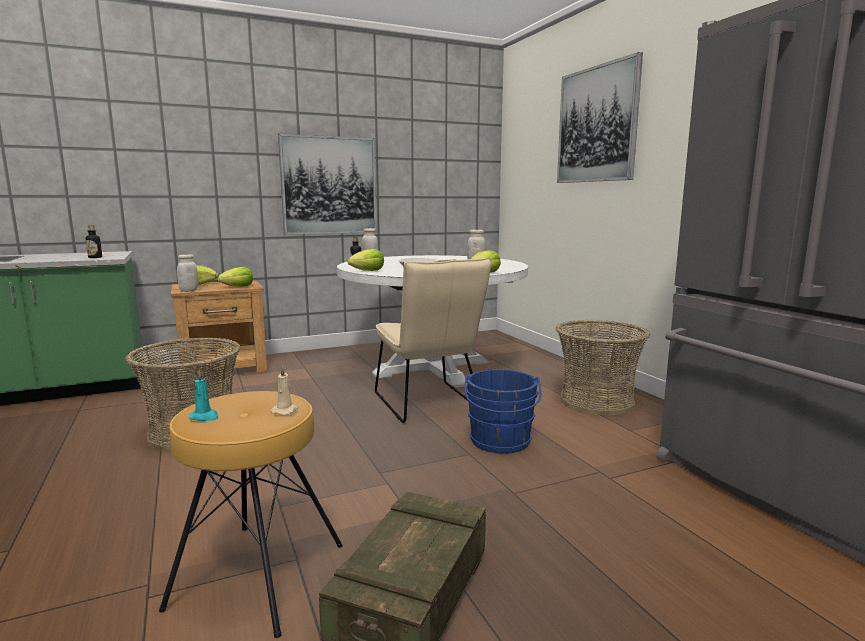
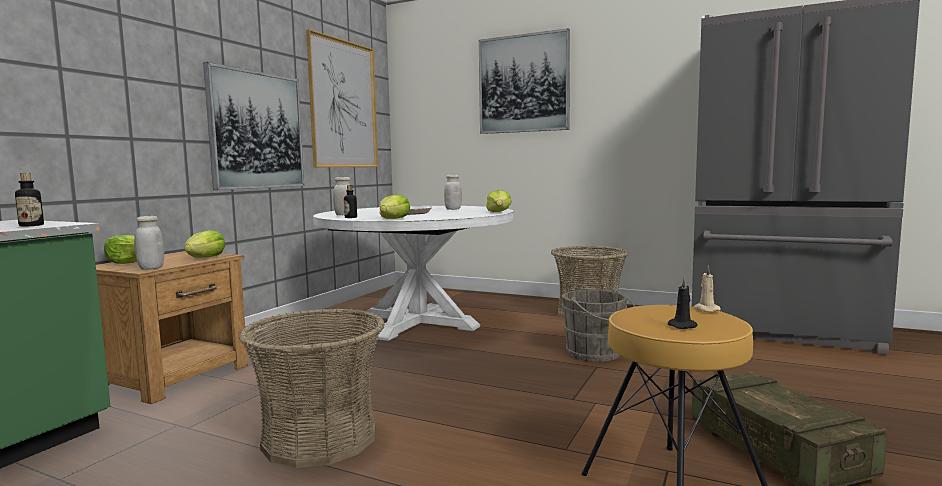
camera: 40 degrees left, 5 degrees down
turquoise candle [188,370,218,421] -> black candle [668,277,697,329]
beige chair [375,257,491,423] -> none
blue bucket [465,369,541,454] -> grey bucket [562,289,635,362]
none -> picture [306,29,378,167]

